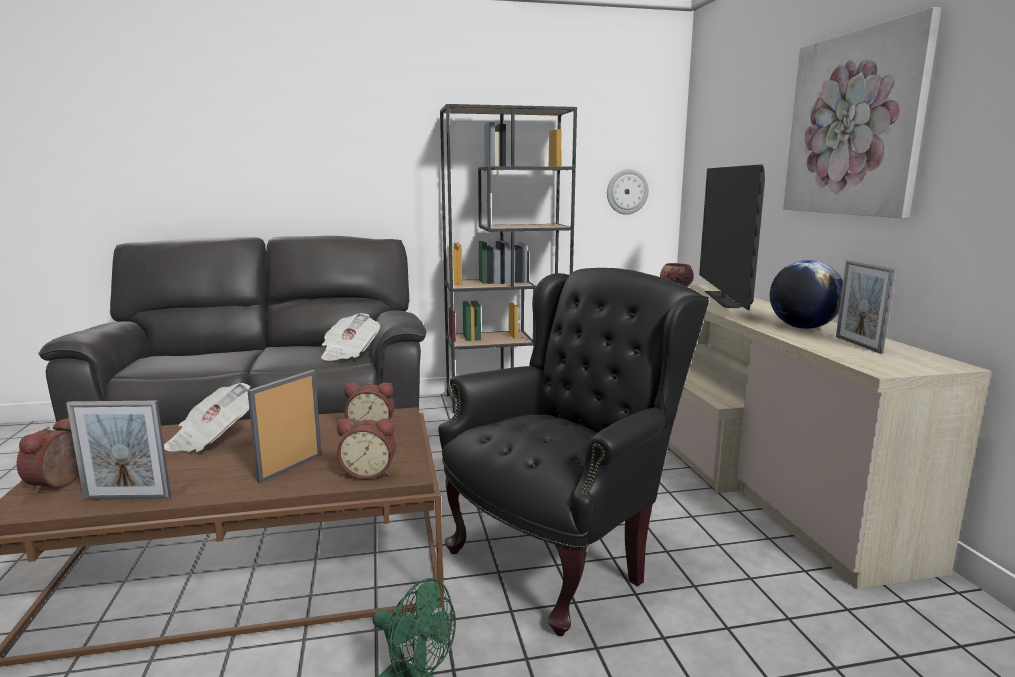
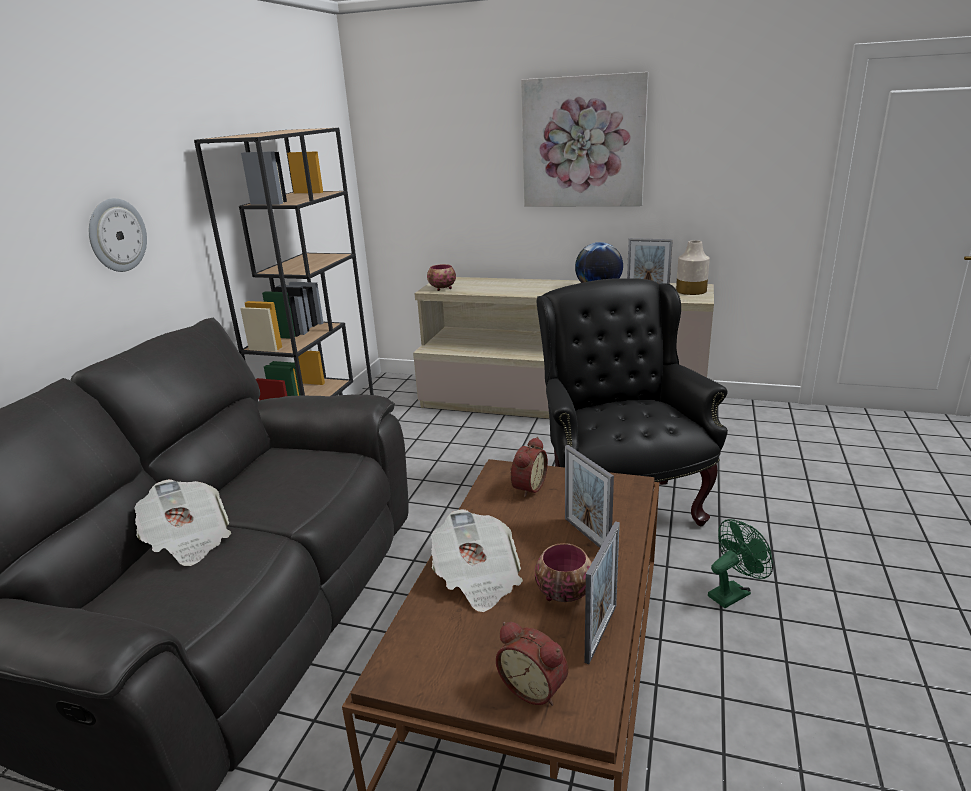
camera: 60 degrees left, 10 degrees up
newspaper [321,313,380,361] -> newspaper moved to [134,479,231,566]
alarm clock [337,418,396,480] -> none
wall clock [607,169,649,215] -> wall clock moved to [89,198,147,272]
television [699,164,765,310] -> none
none -> bowl [535,543,592,602]
none -> beige vase [676,240,710,295]

